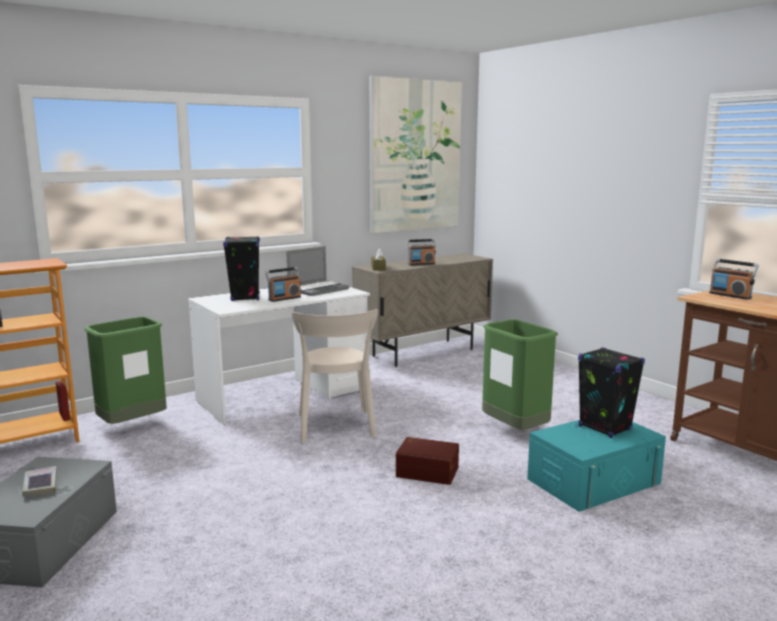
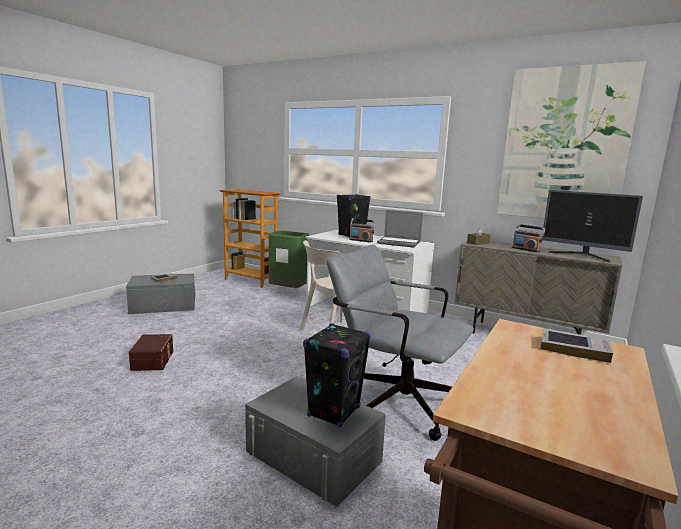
camera: 65 degrees right, 0 degrees up
brown storage box [396,437,459,485] -> brown storage box moved to [129,334,173,371]
green trash can [482,319,558,430] -> grey office chair [327,244,474,441]
turquoise storage box [527,420,666,512] -> grey storage box [245,376,386,507]
radio [709,259,759,300] -> book [541,328,613,363]
none -> monitor [542,190,643,262]

